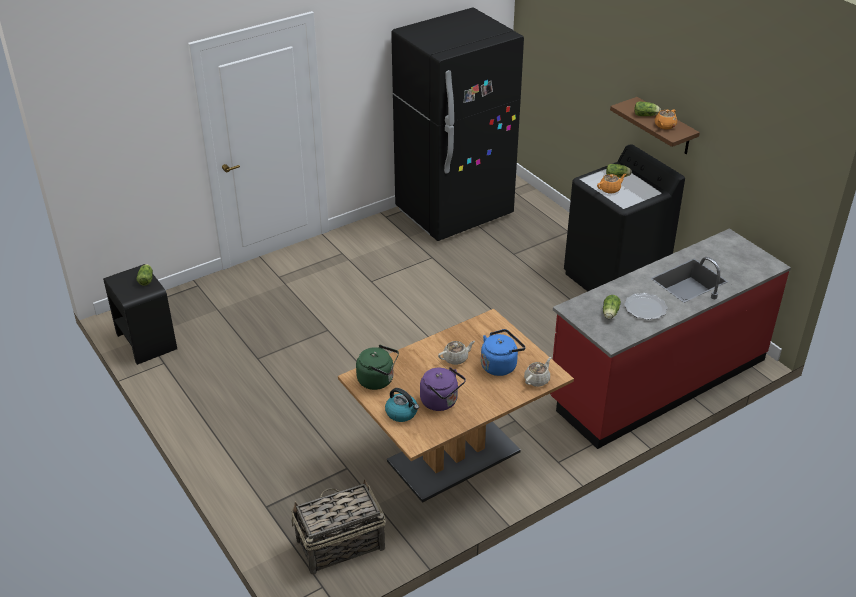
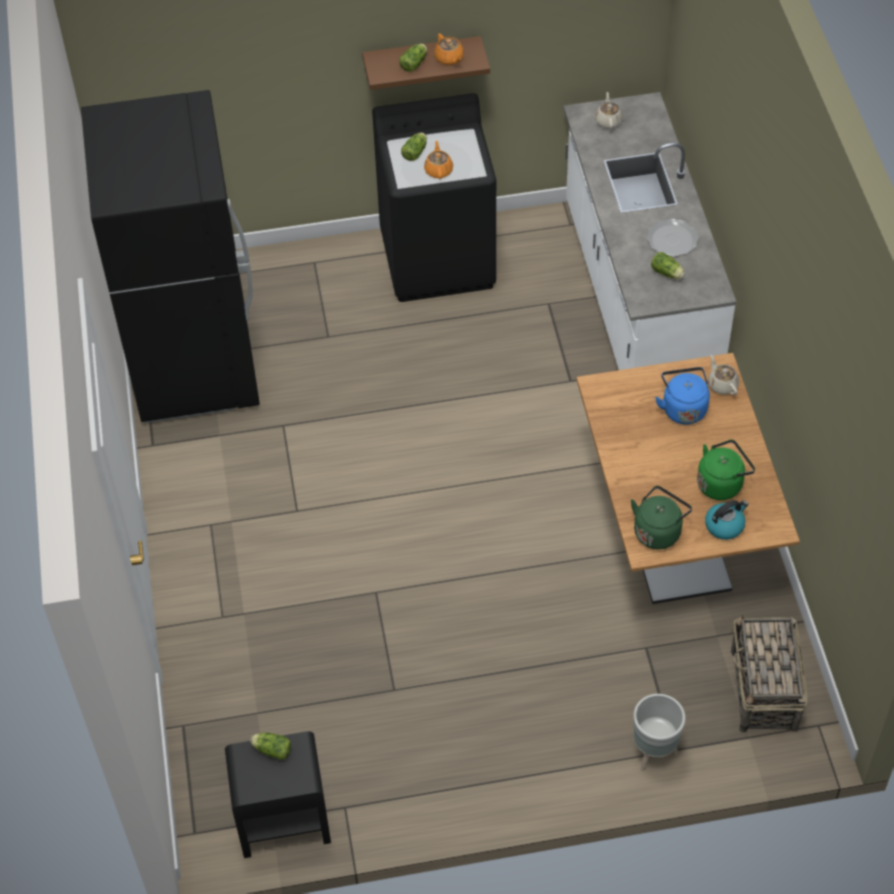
camera: 65 degrees left, 15 degrees up
purple kettle [420,367,466,411] -> green kettle [697,439,755,500]
beige teapot [438,341,475,365] -> beige teapot moved to [595,92,623,129]
red counter [550,228,791,449] -> white counter [563,92,736,370]
none -> grey planter [633,694,686,771]

